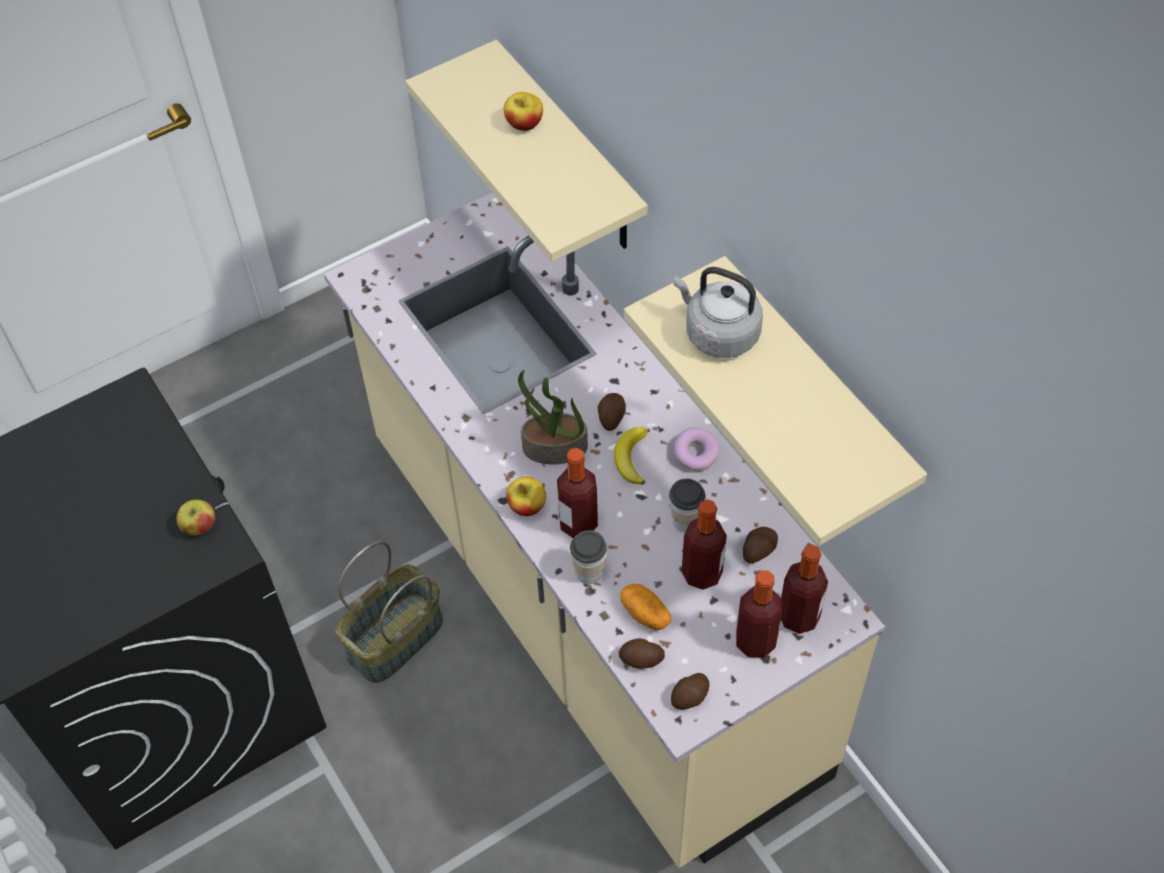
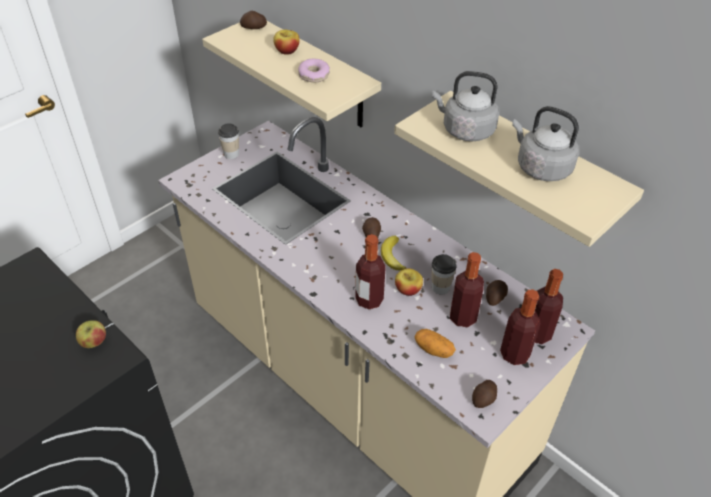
camera: 15 degrees left, 10 degrees down
basket [336,541,443,683] -> none
apple [506,477,546,516] -> apple moved to [395,268,423,296]
potted plant [518,370,588,465] -> none
cup [570,530,607,584] -> cup moved to [218,123,239,159]
potato [619,638,665,669] -> potato moved to [240,11,267,29]
donut [673,427,720,471] -> donut moved to [298,59,330,82]
none -> grey kettle [512,106,579,181]

